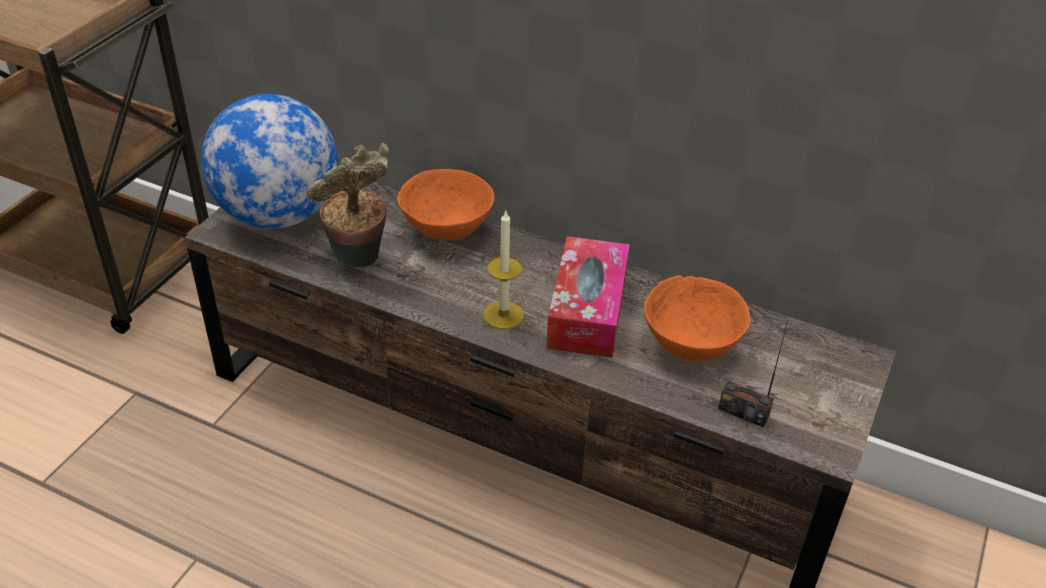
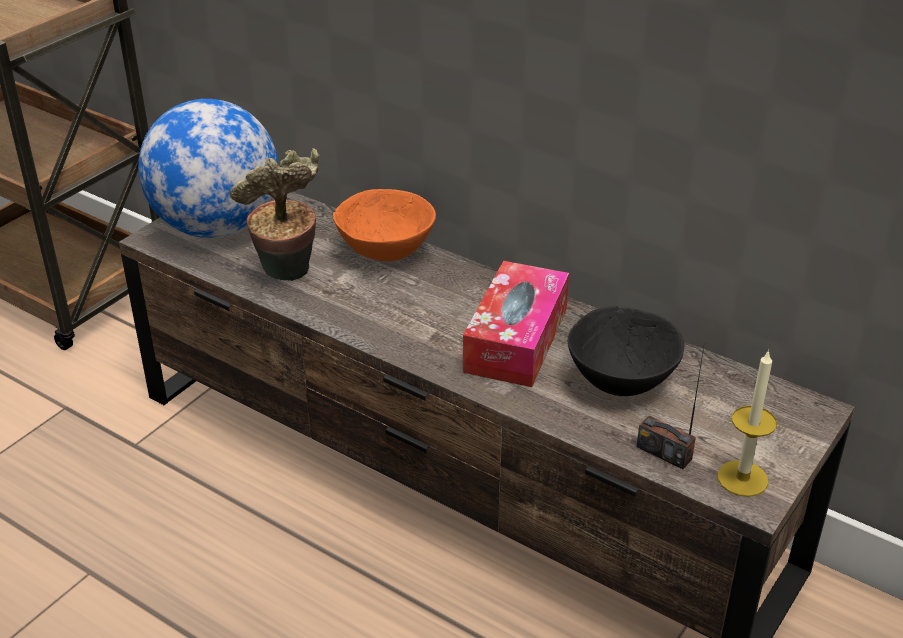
camera: 10 degrees right, 5 degrees down
candle [484,209,524,329] -> candle moved to [717,349,777,497]
orange bowl [644,275,750,361] -> black bowl [568,306,684,396]

